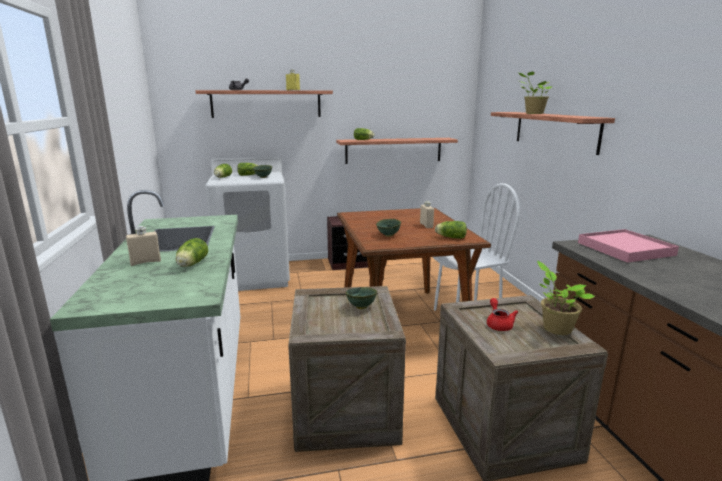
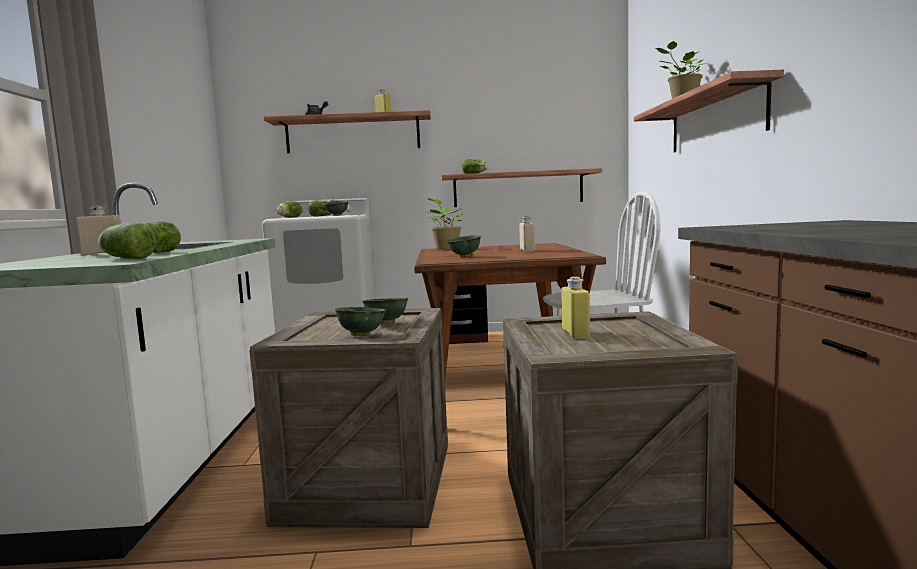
camera: 10 degrees right, 10 degrees down
lettuce [435,221,467,239] -> lettuce moved to [98,223,157,259]
red teapot [487,298,518,331] -> yellow bottle [561,277,590,339]
potted plant [537,261,595,335] -> potted plant moved to [426,198,464,250]
pink tray [578,229,679,263] -> none
none -> green bowl [335,307,386,336]

